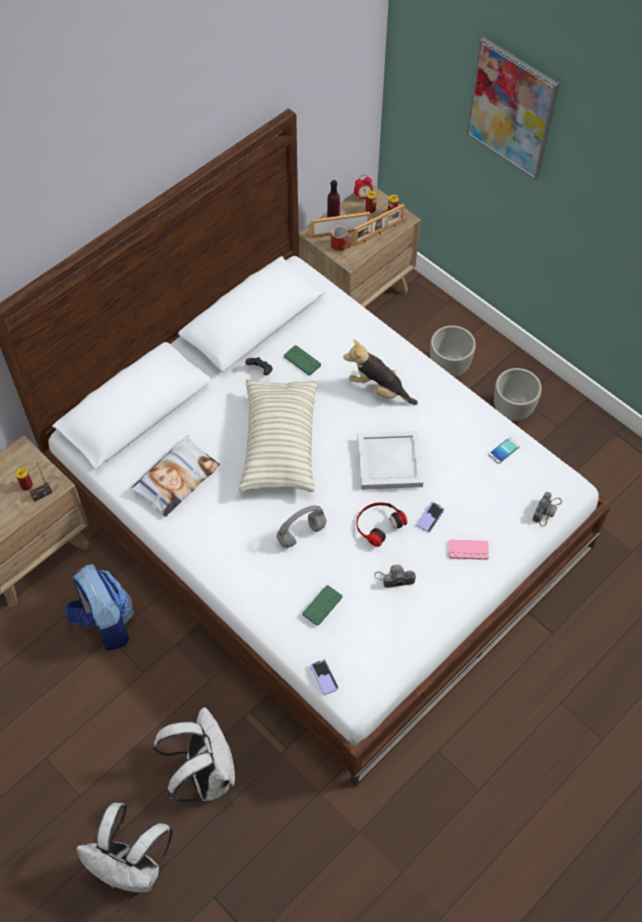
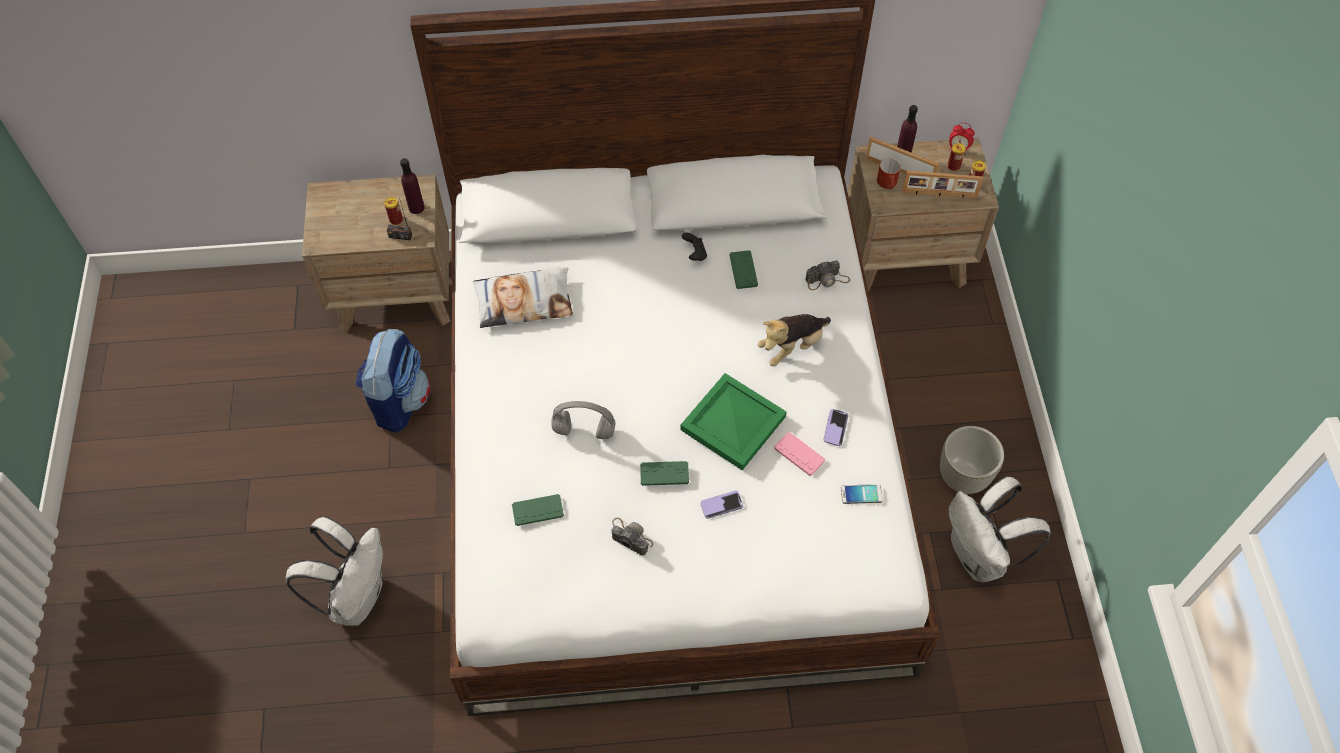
camera: 40 degrees right, 0 degrees up
white backpack [76,803,172,893] -> white backpack moved to [948,476,1050,582]
pillow [239,379,318,493] -> none
phone [310,659,338,695] -> phone moved to [823,409,849,446]
plush toy [343,339,418,405] -> plush toy turned 105 degrees counterclockwise [758,314,831,367]
headphones [356,502,407,547] -> green game controller [640,461,689,486]
white tray [357,431,423,490] -> green tray [680,373,787,470]
grey planter [430,325,476,377] -> none
pink game controller [449,540,489,560] -> pink game controller moved to [774,432,825,476]
picture [467,37,559,180] -> none
camera [532,492,562,526] -> camera moved to [805,260,850,290]
none -> purple bottle [400,158,425,214]

